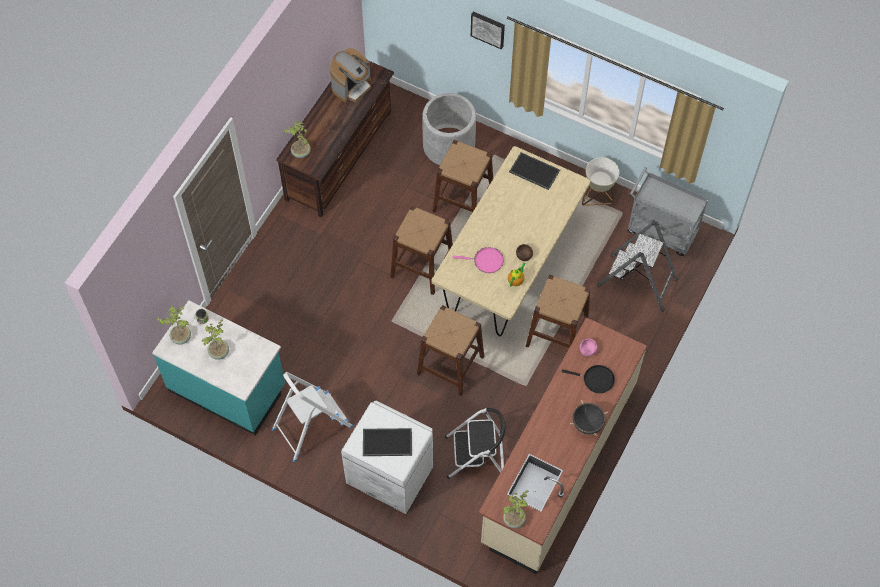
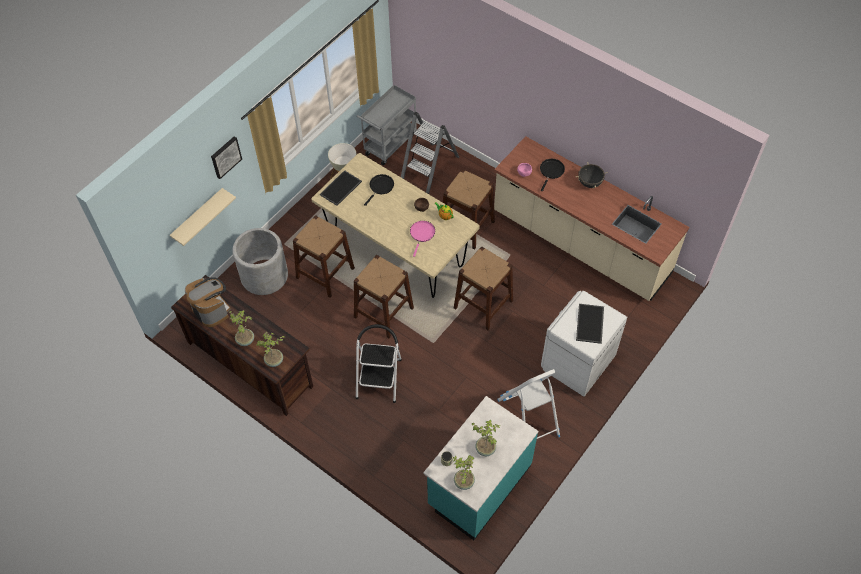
camera: 80 degrees left, 5 degrees down
step ladder [445,408,506,479] -> step ladder moved to [355,324,402,403]
potted plant [503,490,528,528] -> potted plant moved to [229,310,254,346]
none -> beige shelf [170,188,236,246]
none -> black frying pan [364,174,394,206]

